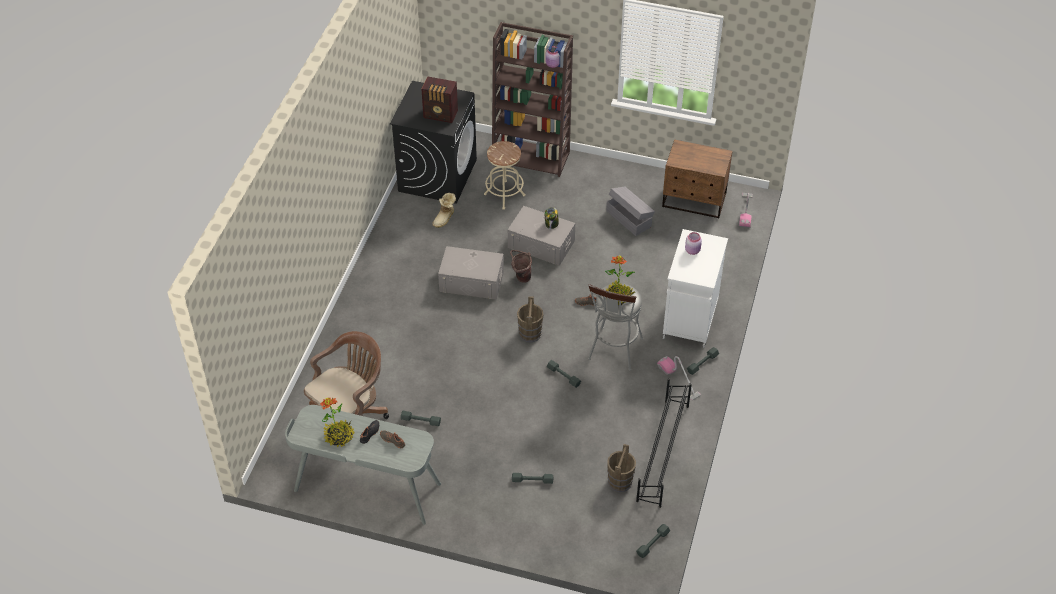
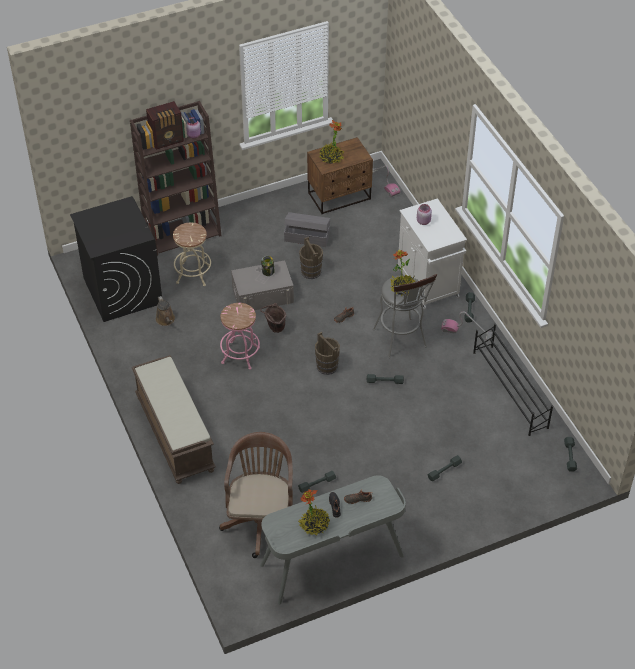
camera: 40 degrees left, 0 degrees up
radio [421,76,458,123] -> radio moved to [146,101,184,150]
boot [432,193,456,228] -> brown watering can [156,296,175,326]
grey storage box [438,246,504,300] -> pink stool [220,303,260,370]
brown bucket [607,444,636,492] -> brown bucket moved to [299,237,323,279]
none -> brown bench [132,355,216,484]
none -> potted plant [319,120,344,164]

